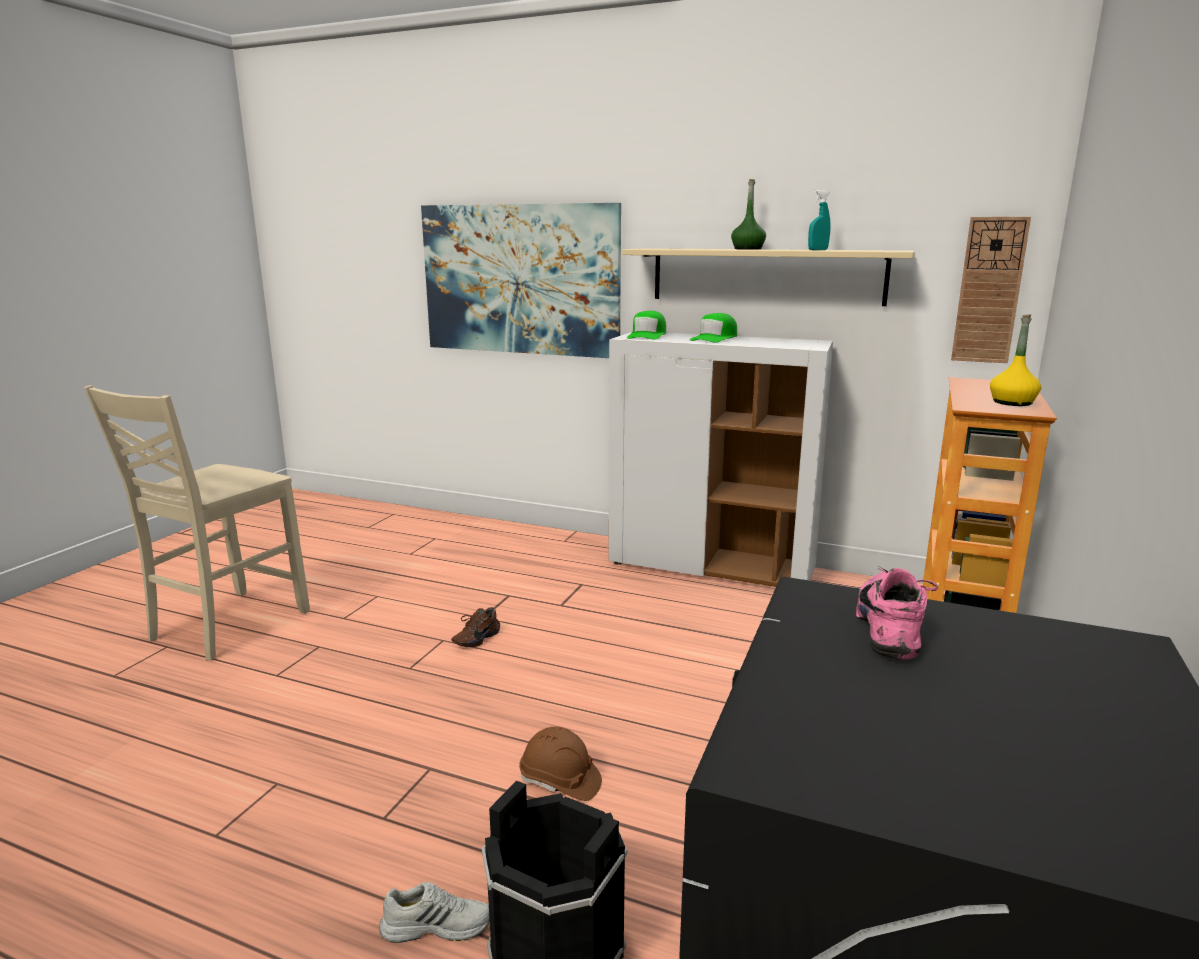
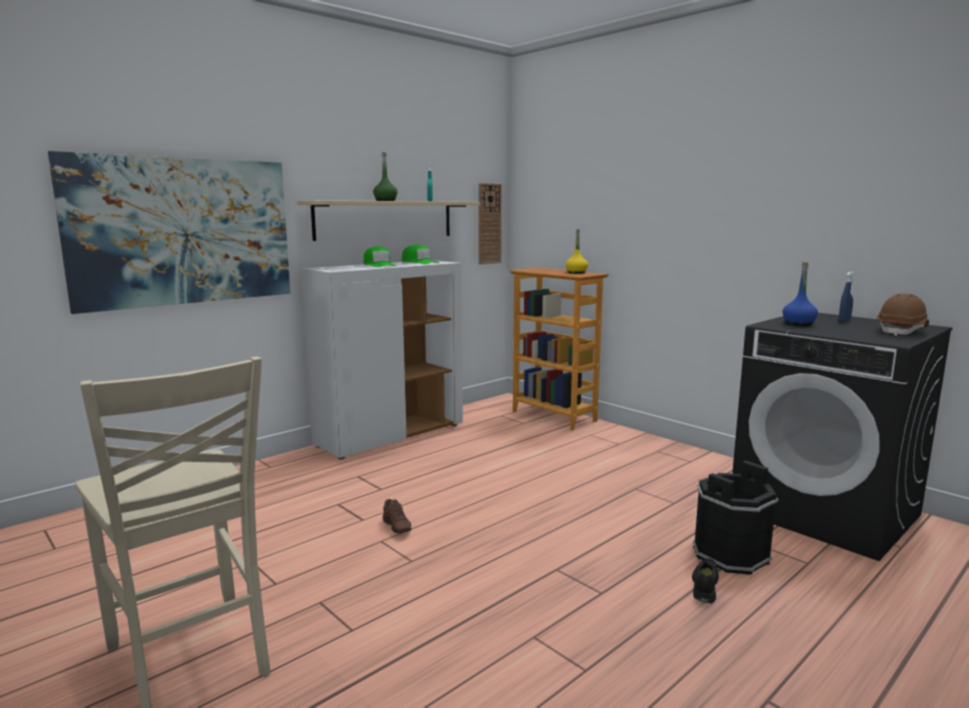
camera: 65 degrees left, 5 degrees down
white shoe [379,882,490,943] -> black shoe [692,559,719,604]
brown hard hat [519,727,602,801] -> brown hard hat moved to [877,293,929,336]
green cap [627,311,666,340] -> green cap moved to [402,245,440,264]
pink shoe [856,566,939,660] -> blue bottle [782,262,818,326]
none -> blue spray bottle [839,271,855,322]

